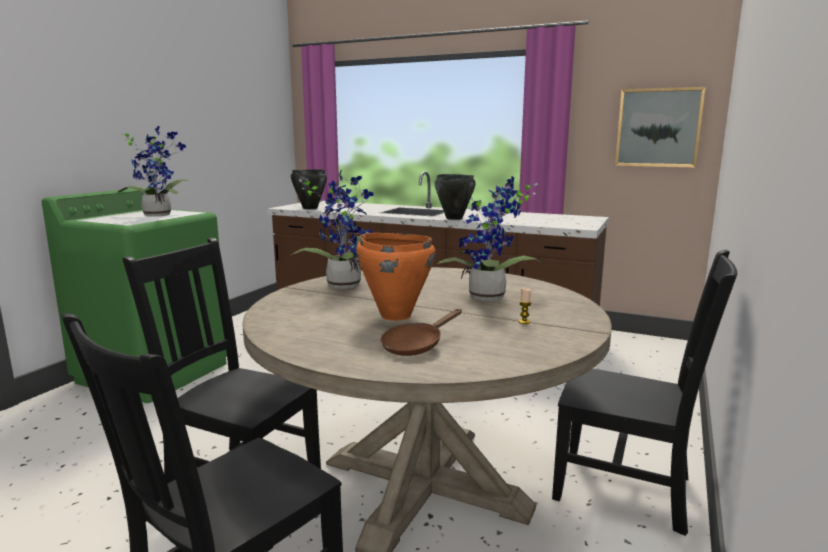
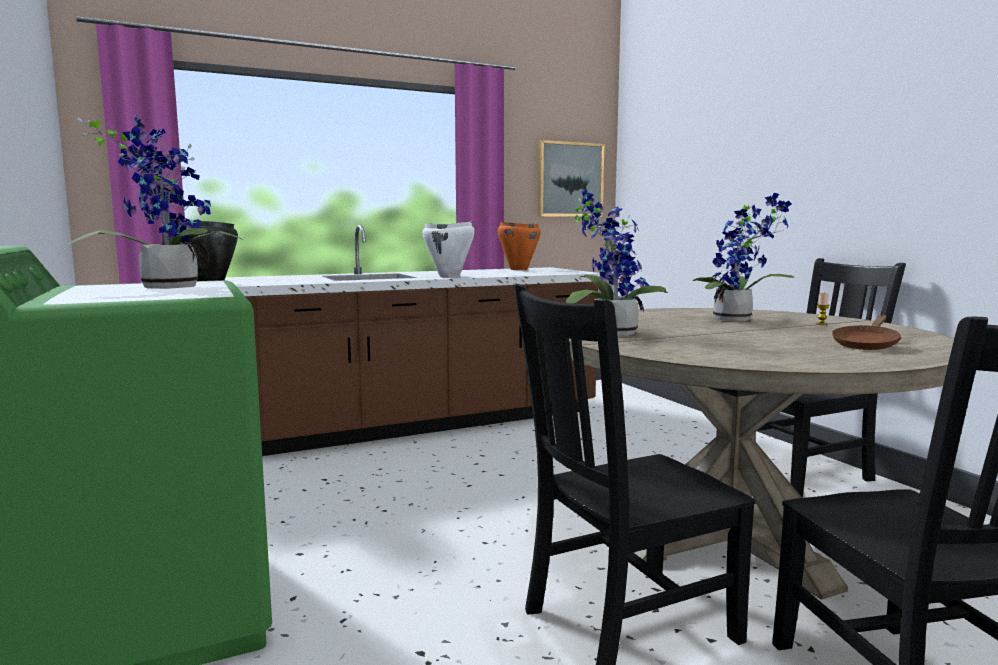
camera: 50 degrees left, 5 degrees down
orange cooking pot [356,233,436,321] -> orange cooking pot moved to [497,222,541,270]
brown frying pan [380,309,461,356] -> brown frying pan turned 45 degrees clockwise [832,315,902,350]
black cooking pot [435,174,476,220] -> white cooking pot [423,222,475,278]

